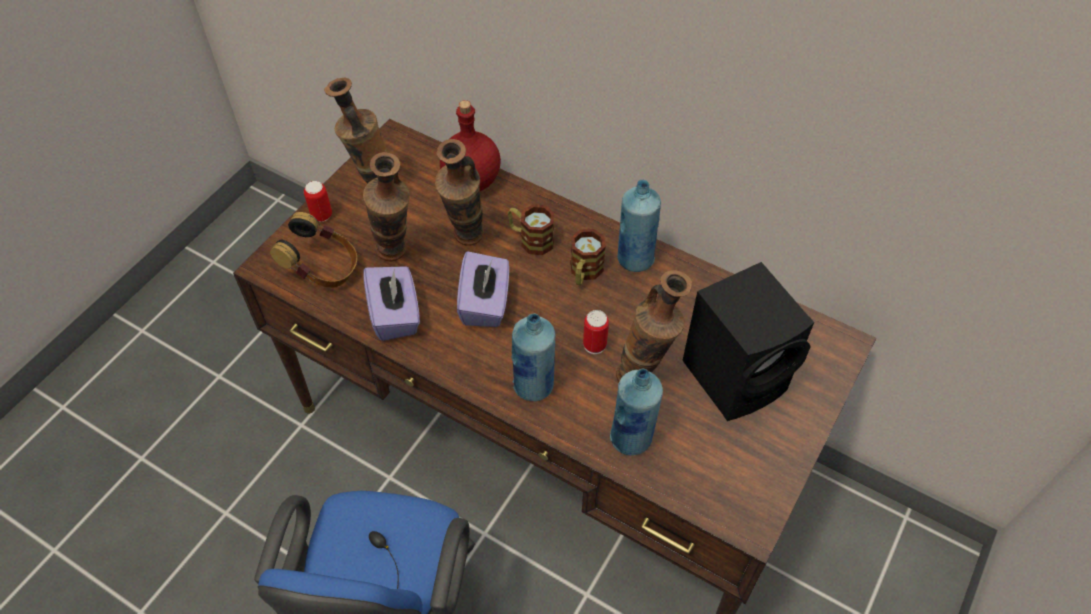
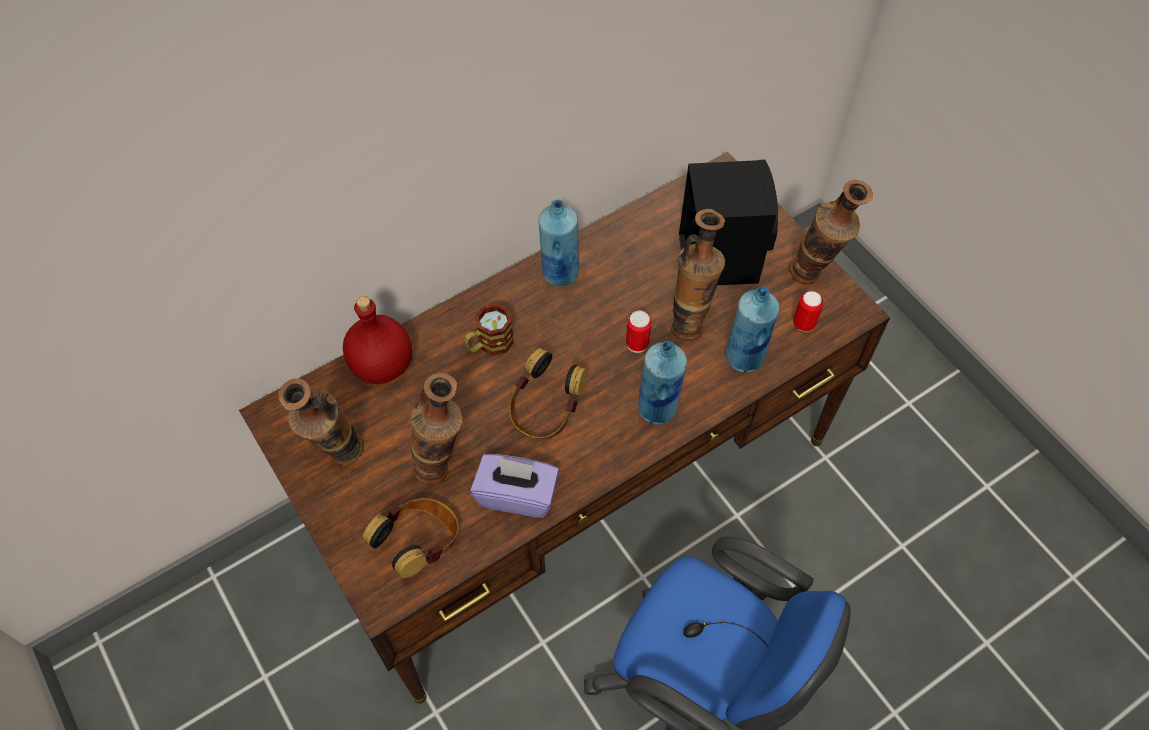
camera: 65 degrees left, 5 degrees up
can [304,181,332,222] -> can moved to [793,291,823,332]
vase [435,139,484,246] -> vase moved to [790,180,873,285]
purple tissue box [457,251,509,327] -> headphones [509,348,587,439]
mug [570,229,606,285] -> none

